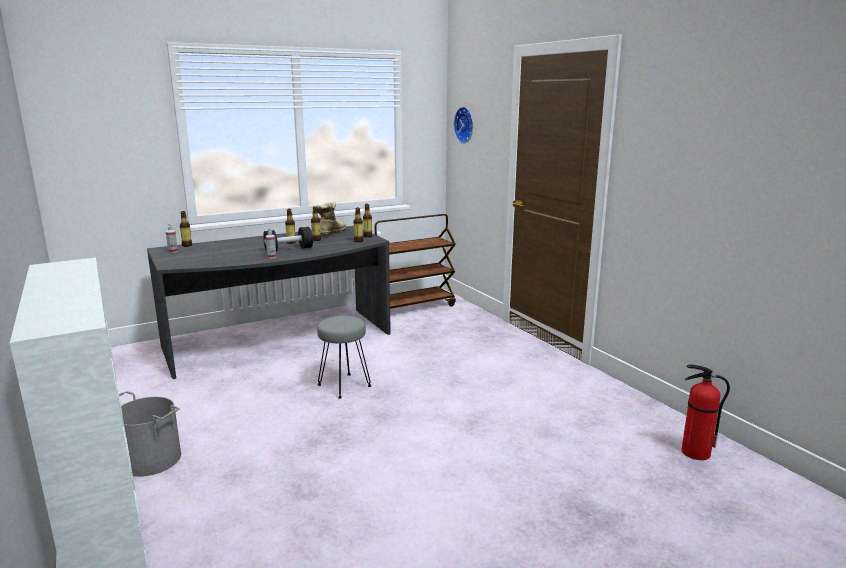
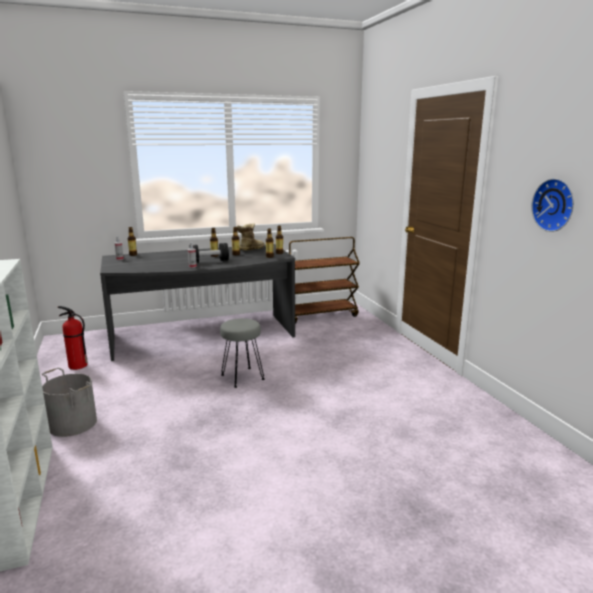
camera: 10 degrees right, 0 degrees up
wall clock [454,107,473,144] -> wall clock moved to [531,178,574,232]
fire extinguisher [681,364,730,460] -> fire extinguisher moved to [57,306,88,370]

